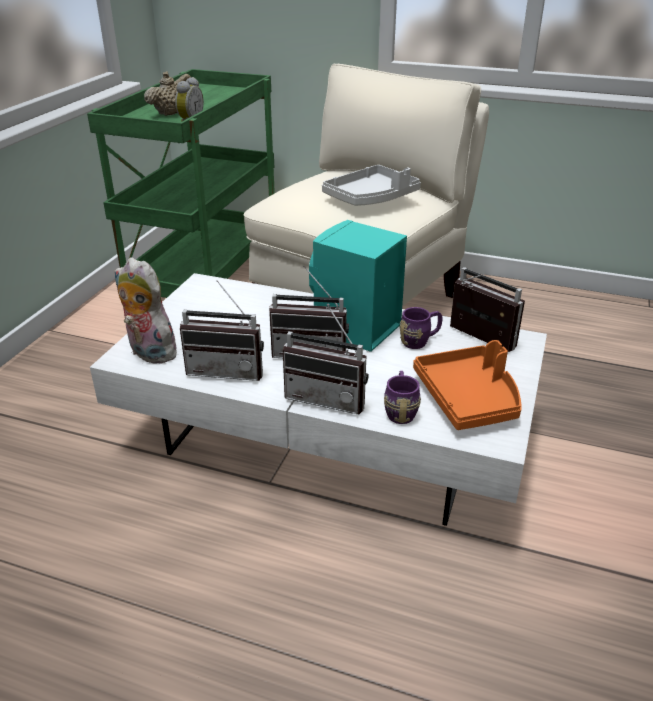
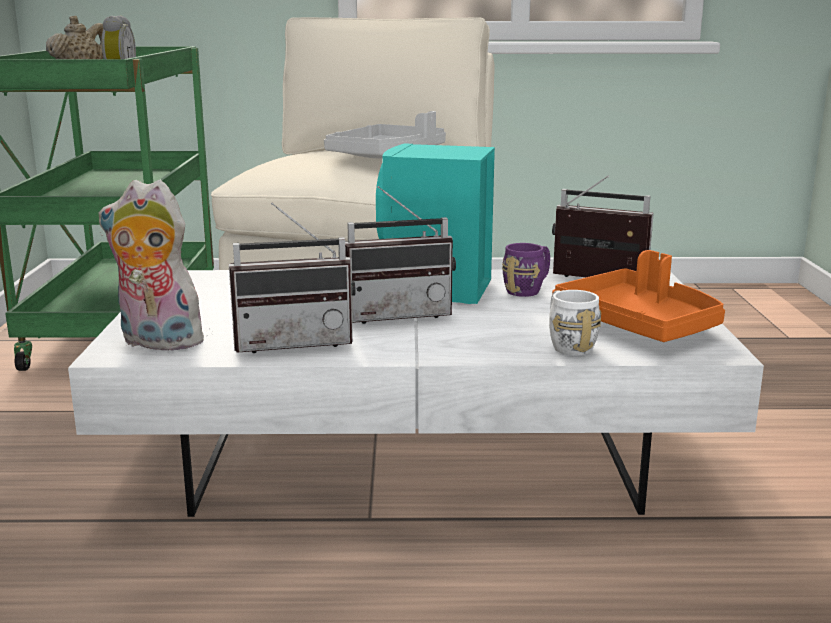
camera: 20 degrees left, 15 degrees down
radio [283,304,369,414] -> none
purple mug [384,371,421,424] -> white mug [549,290,601,355]

